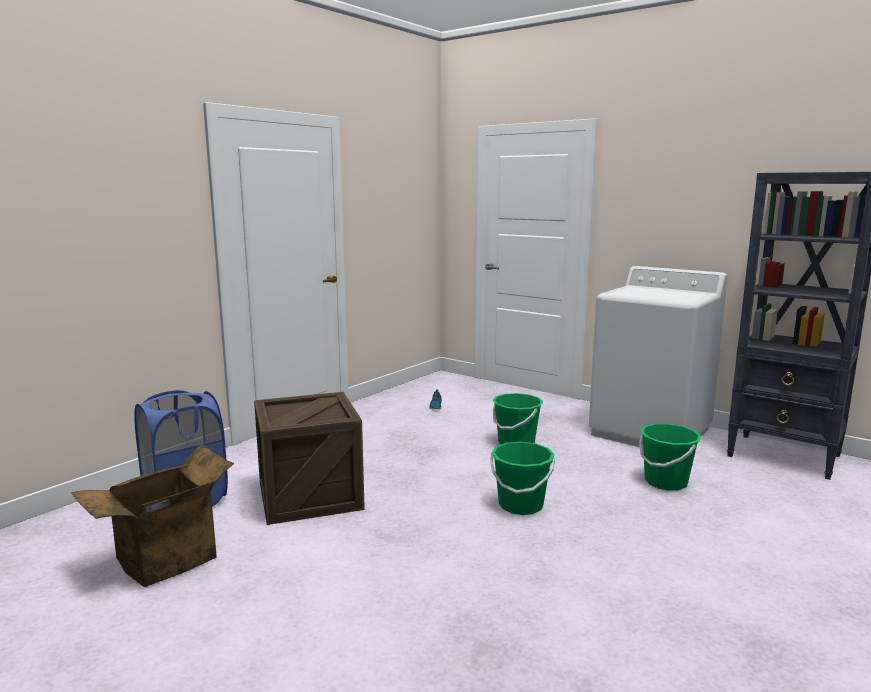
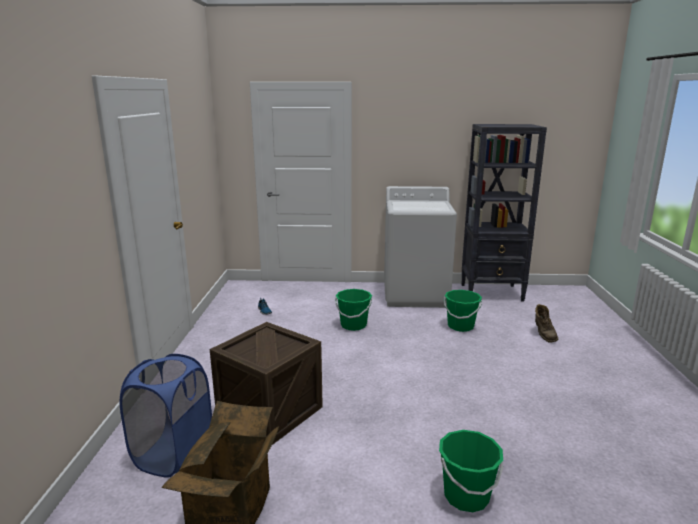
camera: 35 degrees left, 5 degrees up
green bucket [490,442,555,515] -> green bucket moved to [439,430,503,512]
none -> brown boot [535,304,558,342]

